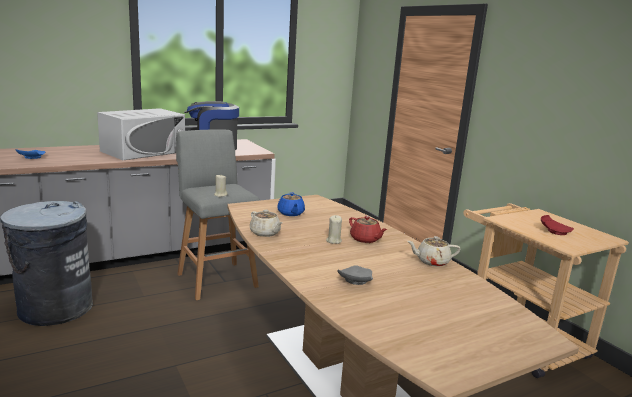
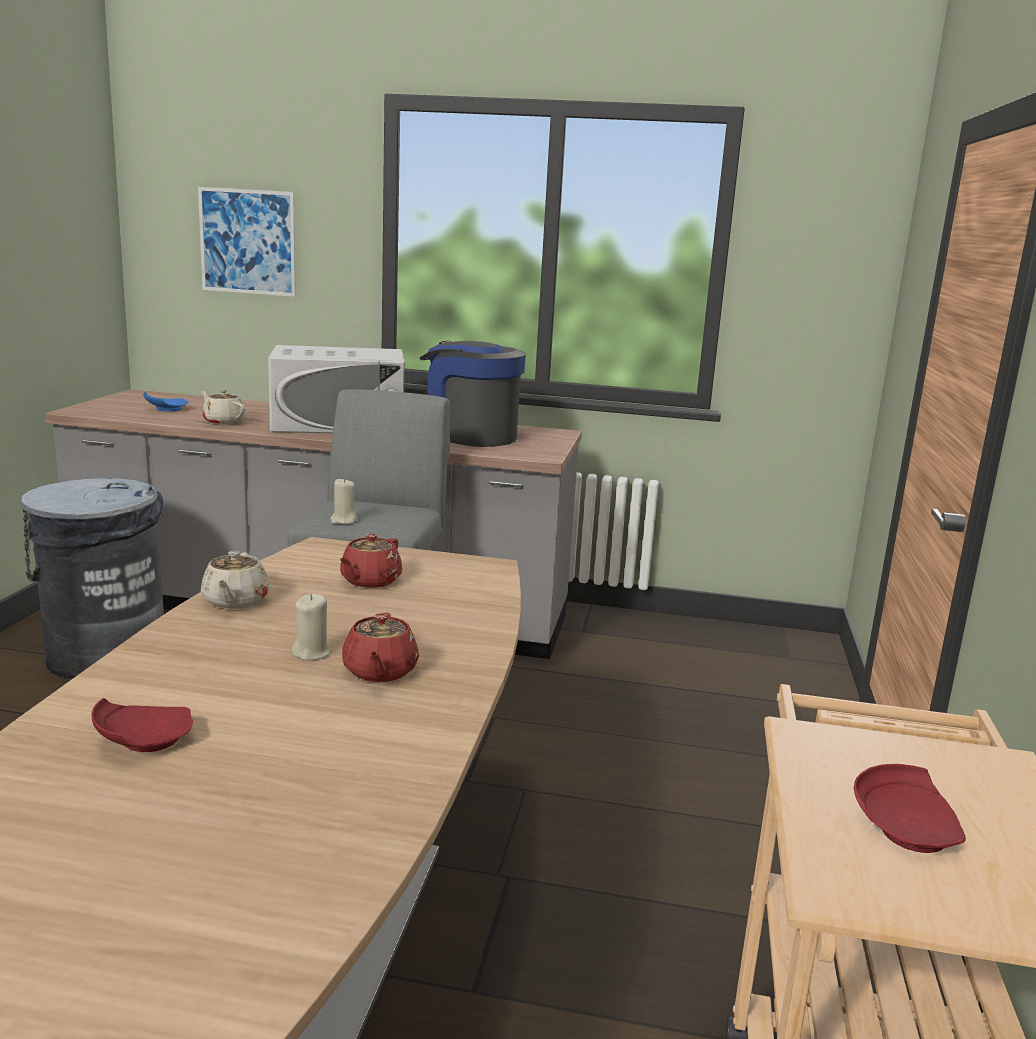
camera: 40 degrees right, 0 degrees up
blue teapot [277,192,305,216] -> red teapot [339,534,402,588]
grey plate [337,265,373,285] -> red plate [91,698,193,752]
beige teapot [407,236,461,267] -> beige teapot moved to [201,389,246,425]
none -> picture [198,187,296,297]

